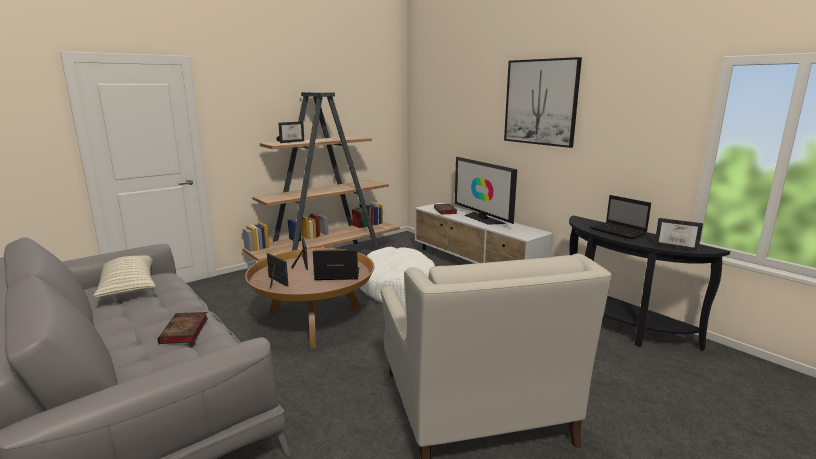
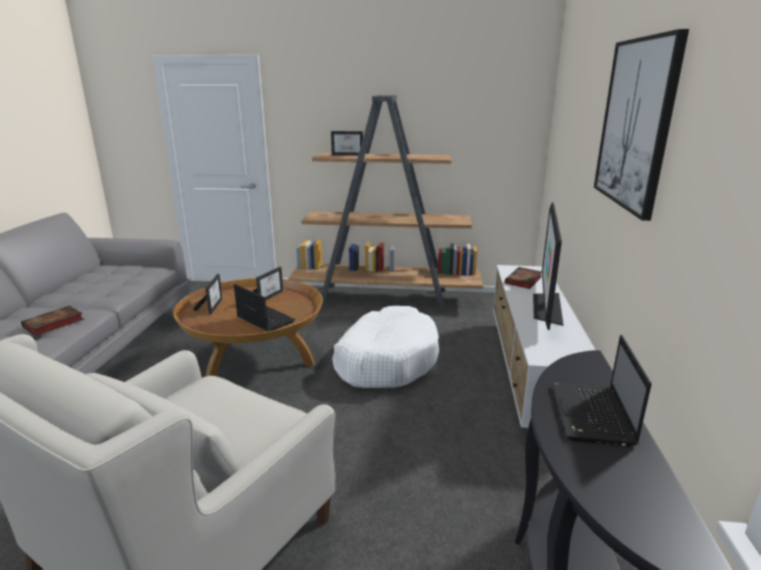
camera: 45 degrees right, 5 degrees up
pillow [93,255,156,297] -> none
picture frame [654,218,703,252] -> none

